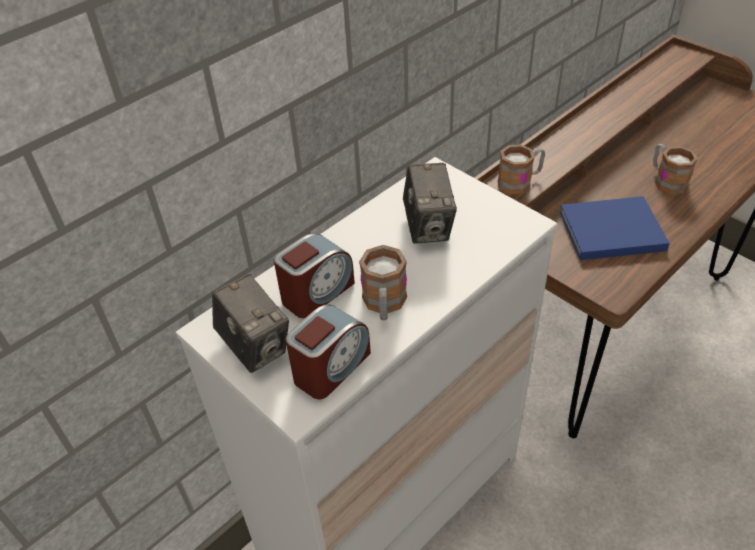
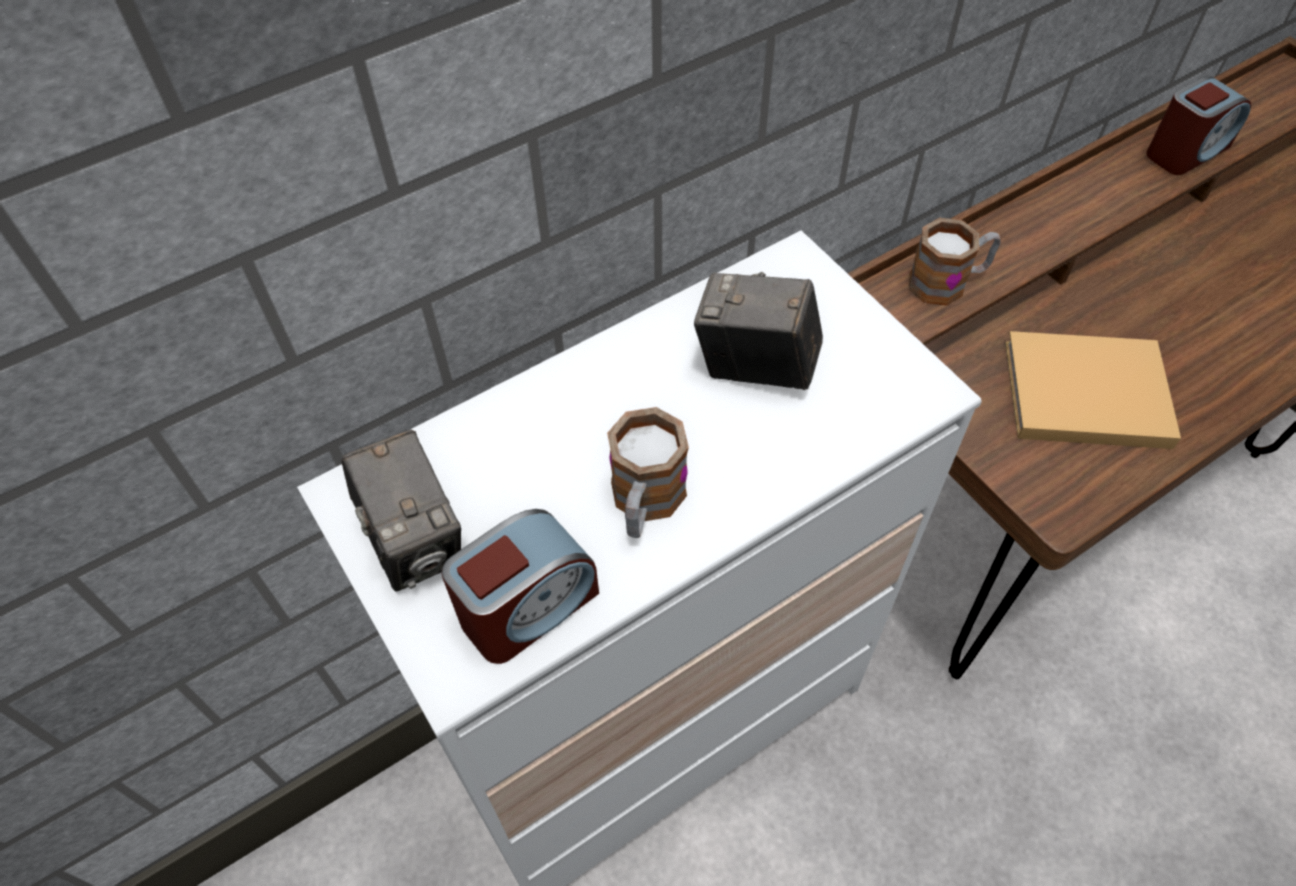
camera: 10 degrees right, 10 degrees up
alarm clock [274,233,355,318] -> alarm clock moved to [1146,77,1251,175]
camera [403,163,457,244] -> camera turned 105 degrees clockwise [694,272,823,390]
blue book [560,196,670,260] -> beige book [1005,331,1181,449]
mug [653,144,698,195] -> none

